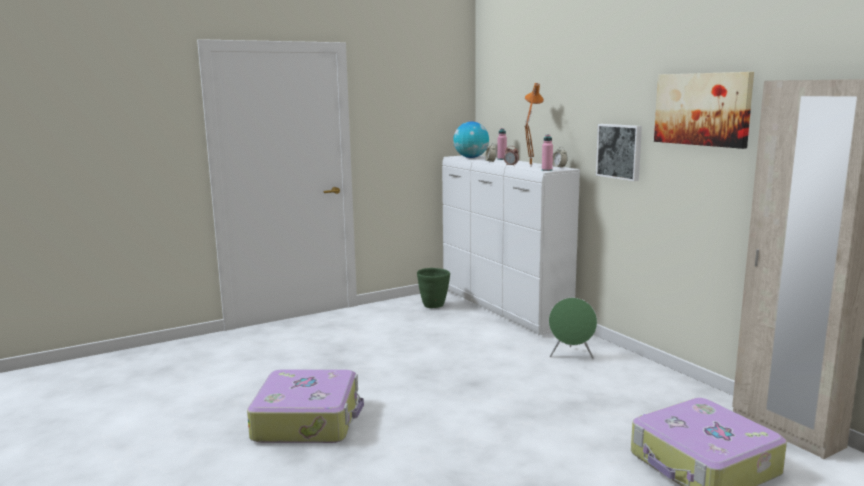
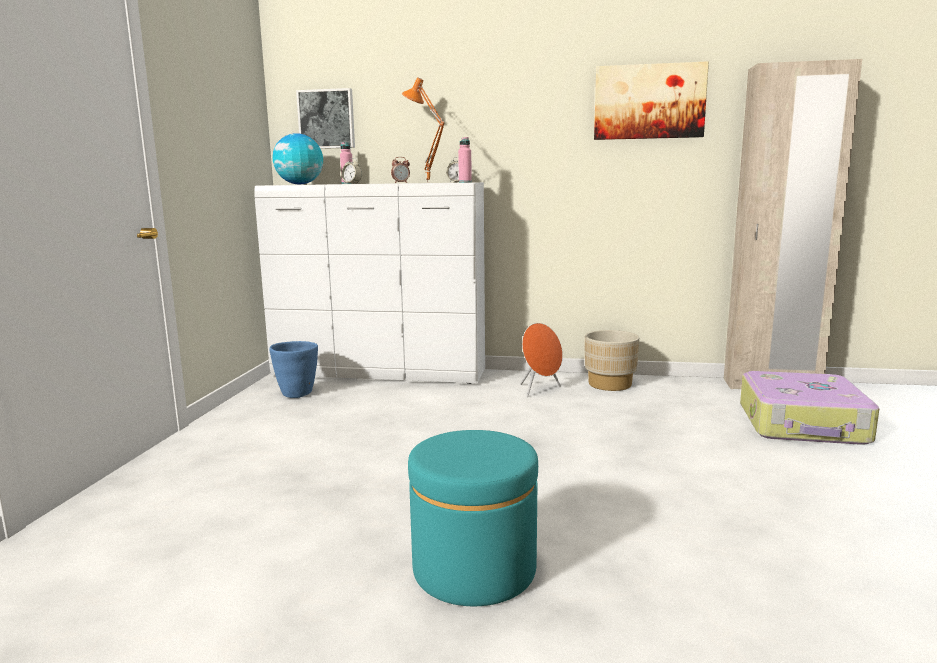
camera: 50 degrees left, 0 degrees up
suitcase [247,370,364,443] -> turquoise ottoman [408,430,538,606]
green planter [417,268,450,308] -> blue planter [270,341,318,398]
green speaker [549,297,597,359] -> orange speaker [520,323,563,397]
picture [596,124,642,181] -> picture moved to [296,88,355,149]
none -> beige planter [585,330,639,391]

